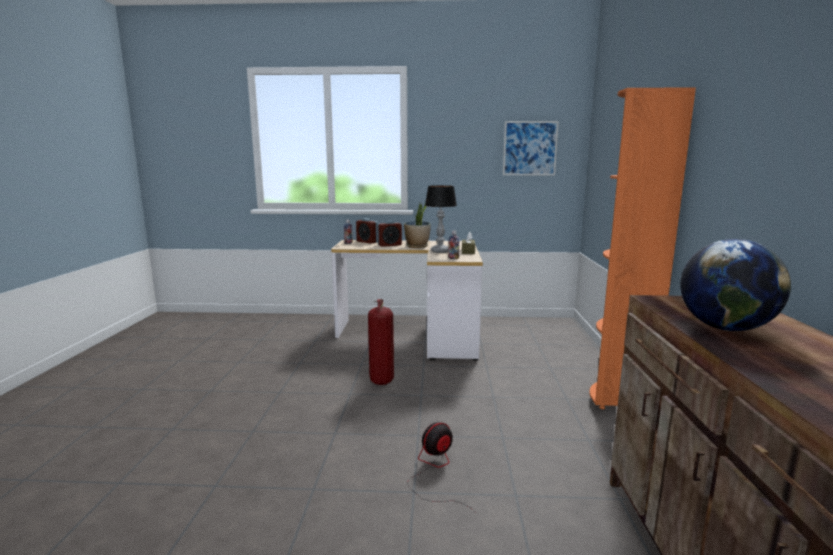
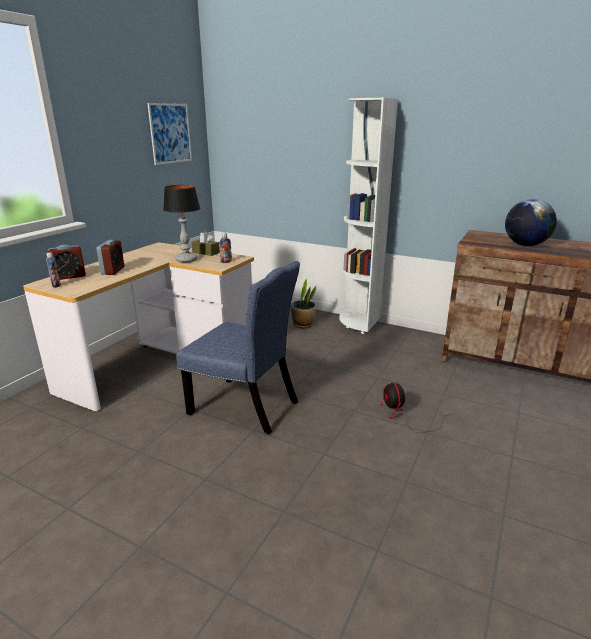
camera: 65 degrees left, 10 degrees up
fire extinguisher [368,299,394,385] -> blue chair [176,261,300,434]
potted plant [404,203,431,248] -> potted plant moved to [291,278,316,328]
orange bookcase [589,87,696,409] -> white bookcase [339,98,398,334]

